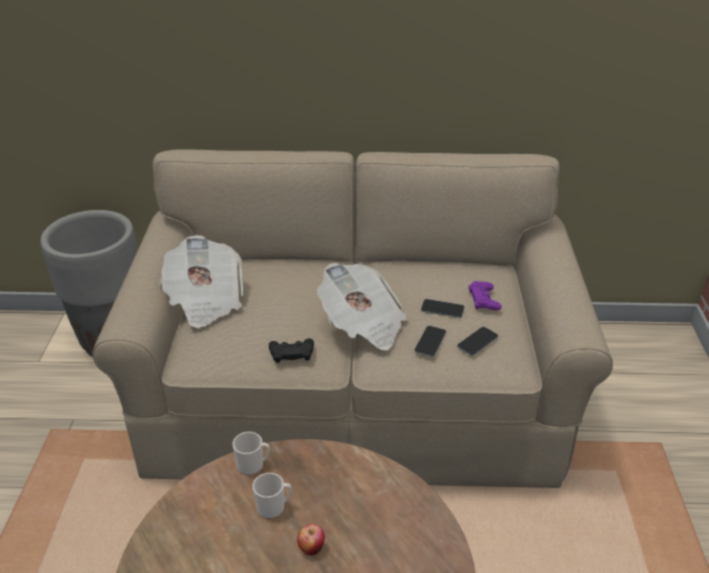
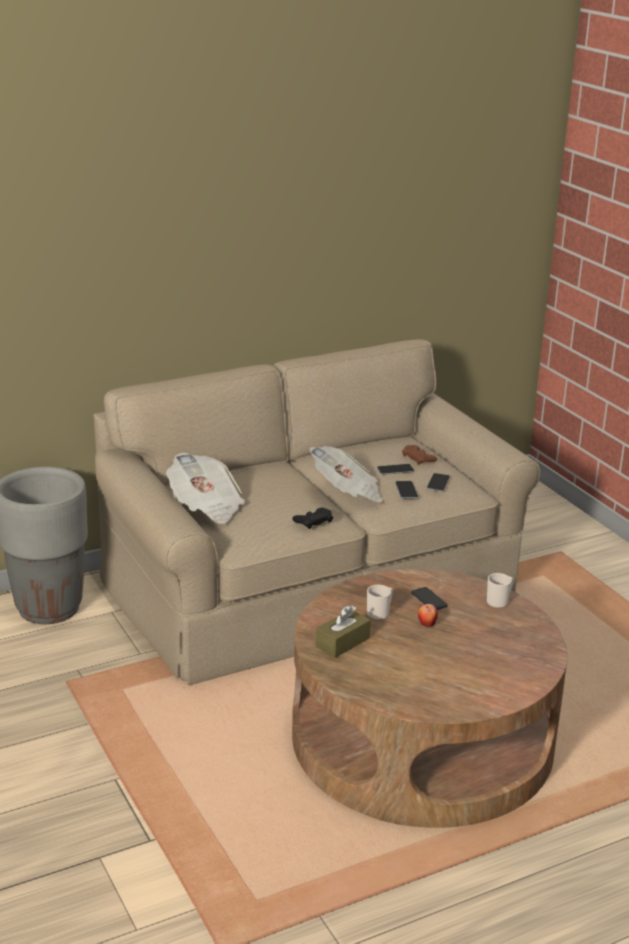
camera: 30 degrees left, 10 degrees down
mug [233,432,270,475] -> mug moved to [487,573,514,608]
purple game controller [468,281,502,310] -> brown game controller [402,445,437,465]
none -> brown tissue box [316,605,371,658]
none -> phone [411,587,447,610]

